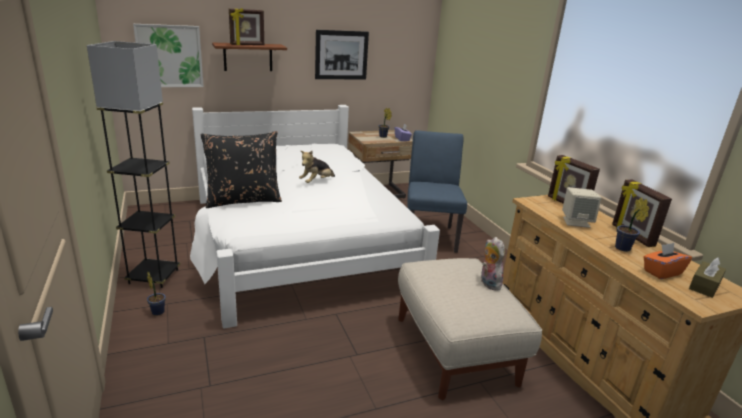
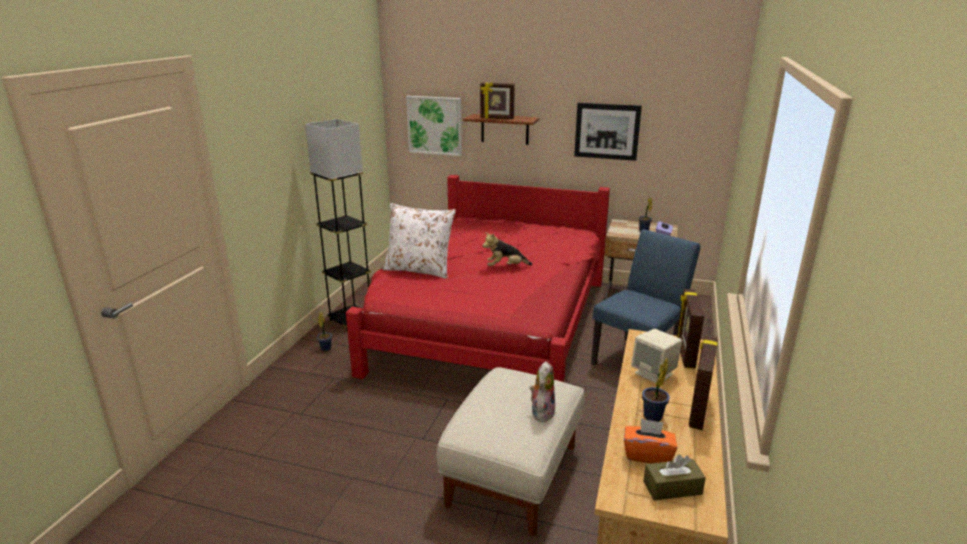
camera: 40 degrees right, 0 degrees up
white bed [190,105,440,328] -> red bed [346,175,610,382]
black pillow [201,131,282,208] -> white pillow [383,203,456,279]

